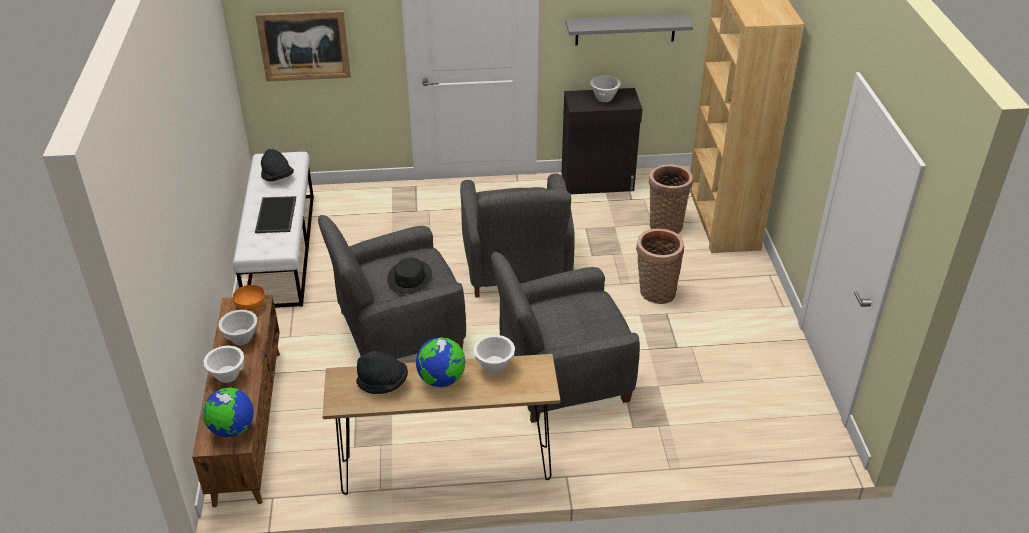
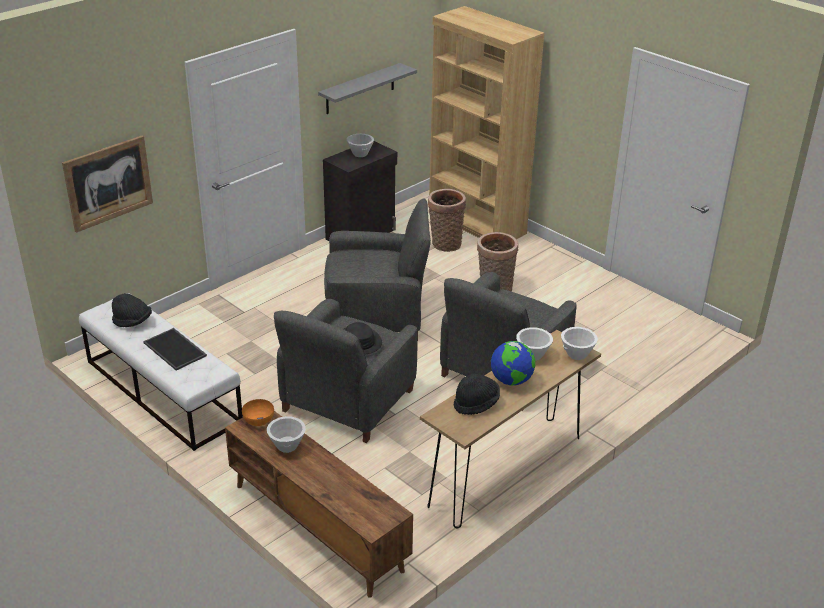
camera: 40 degrees left, 5 degrees down
white bowl [203,345,244,383] -> white bowl moved to [561,327,598,360]
globe [203,387,254,437] -> none
grey armchair [460,174,575,297] -> grey armchair turned 45 degrees counterclockwise [324,198,431,336]

